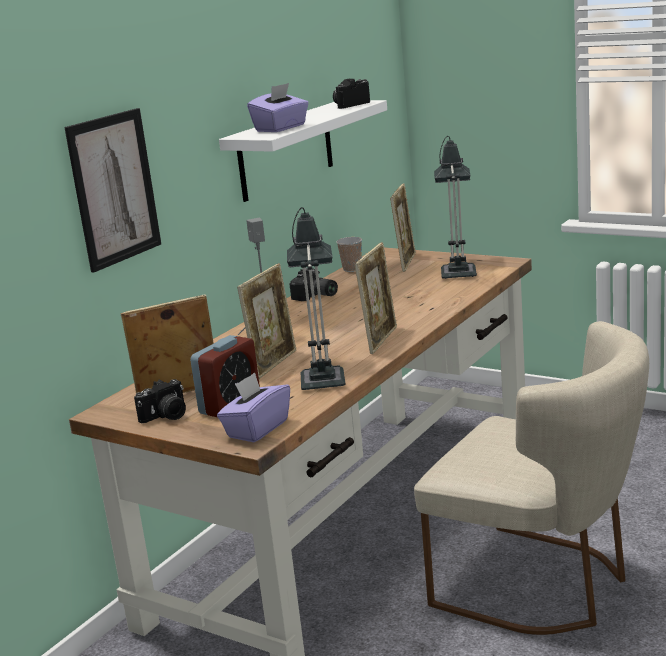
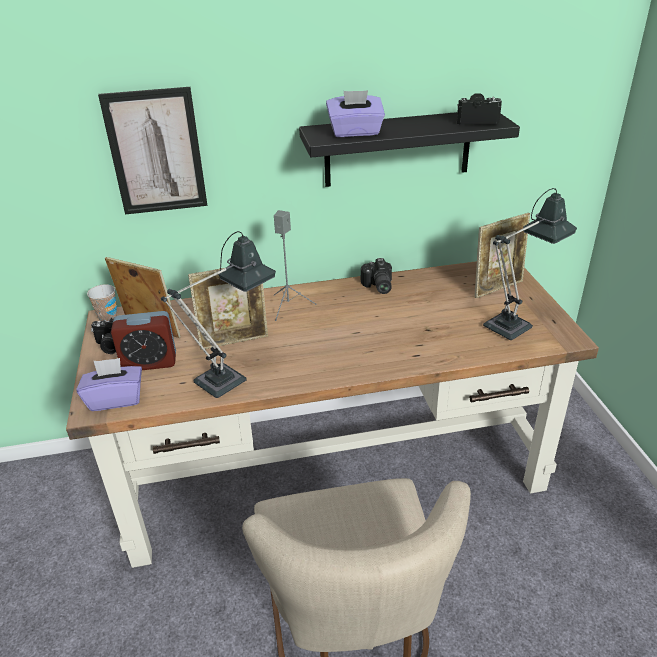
camera: 45 degrees right, 15 degrees up
white shelf [219,100,387,202] -> black shelf [299,112,520,187]
cup [336,237,362,272] -> cup moved to [87,284,117,322]
picture frame [355,242,397,354] -> none

